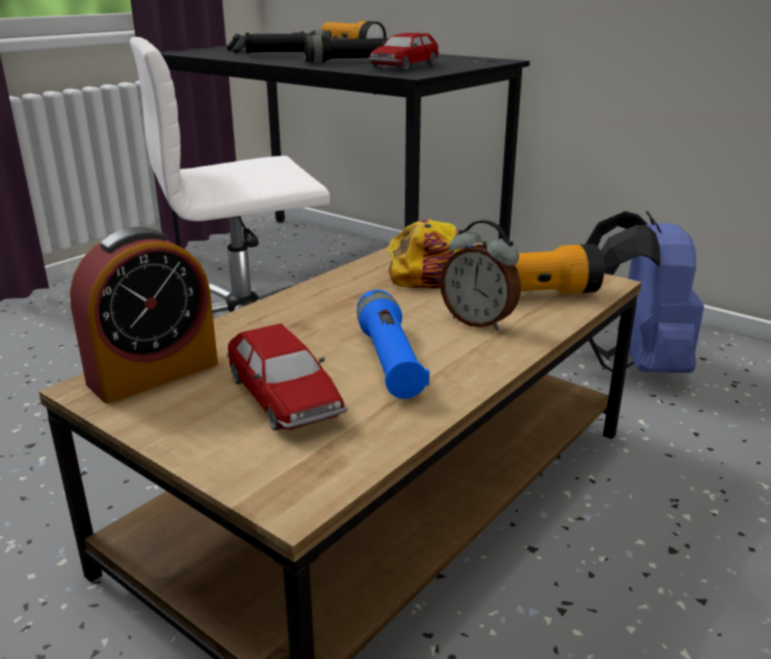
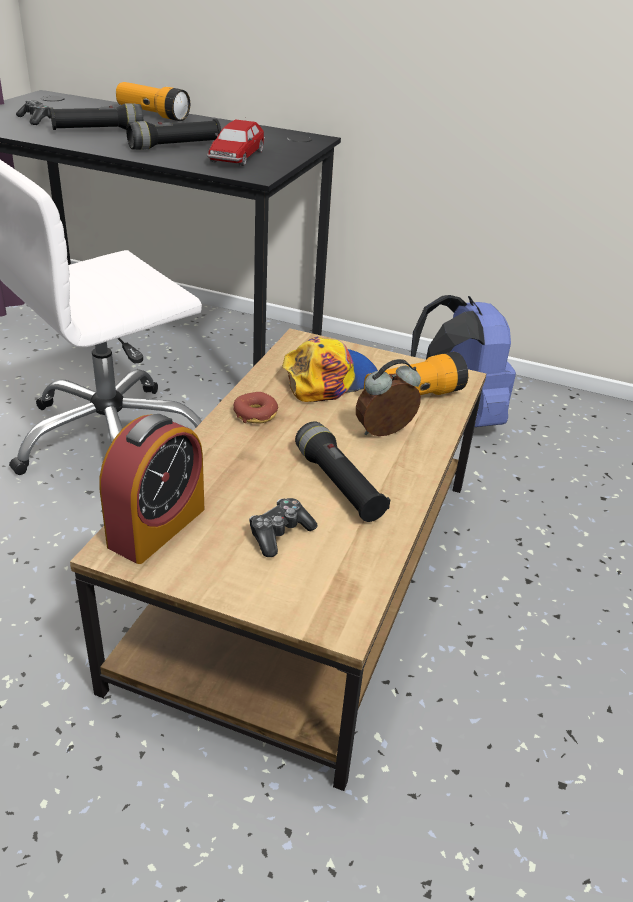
camera: 20 degrees left, 10 degrees up
toy car [226,321,348,431] -> game controller [249,498,317,557]
blue flashlight [357,290,430,399] -> black flashlight [295,421,391,522]
alarm clock [440,220,521,331] -> alarm clock turned 135 degrees clockwise [356,359,421,436]
none -> donut [233,392,278,423]

